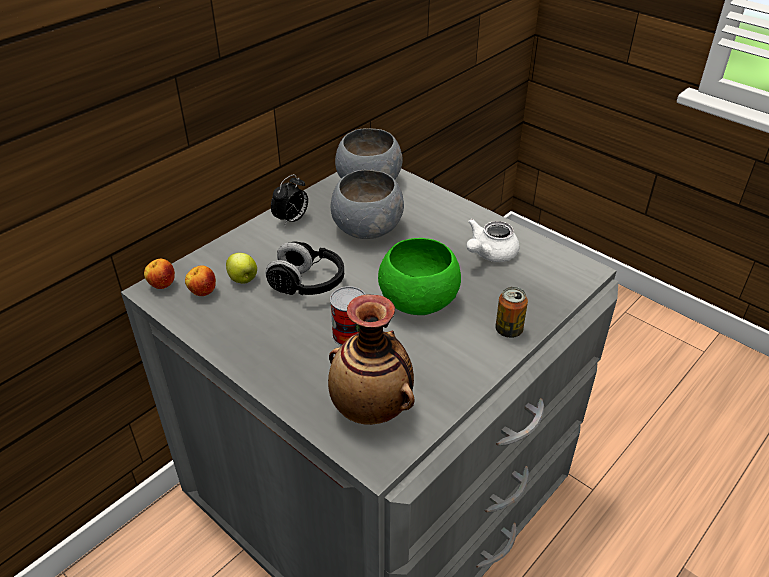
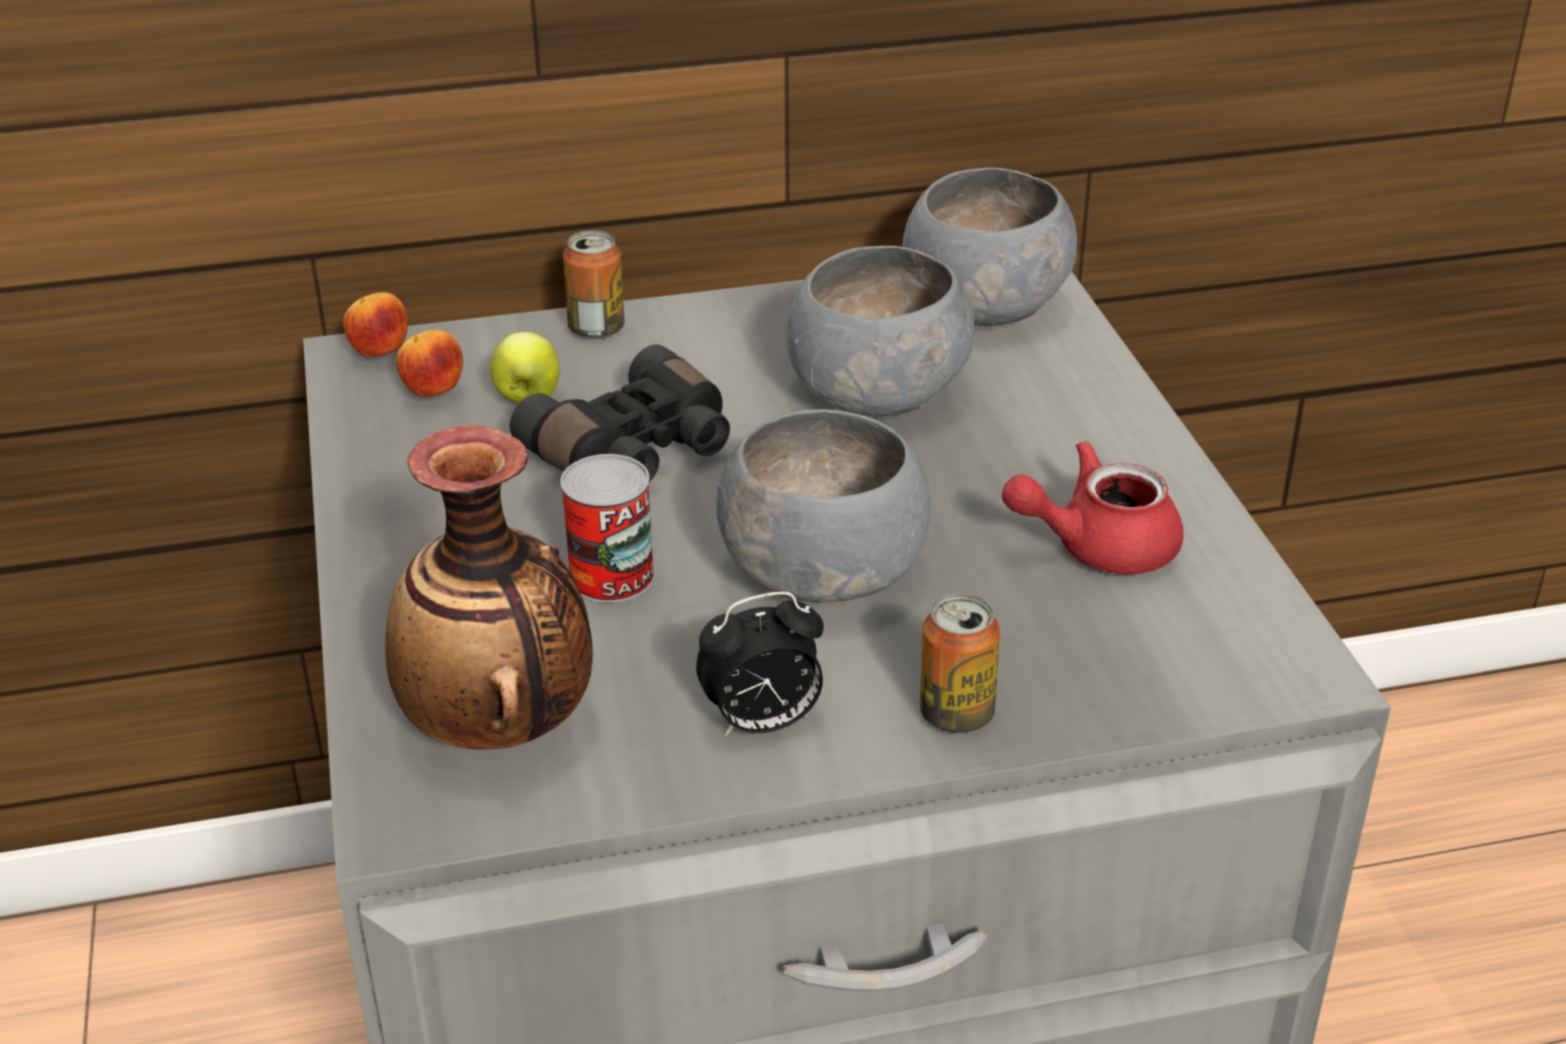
camera: 35 degrees right, 5 degrees down
black headphones [265,241,344,295] -> black binoculars [510,345,730,482]
alarm clock [271,174,308,227] -> alarm clock moved to [696,592,824,736]
green bowl [378,238,461,315] -> grey bowl [716,409,930,603]
white teapot [466,219,519,262] -> red teapot [1002,441,1183,574]
none -> can [563,230,625,340]

